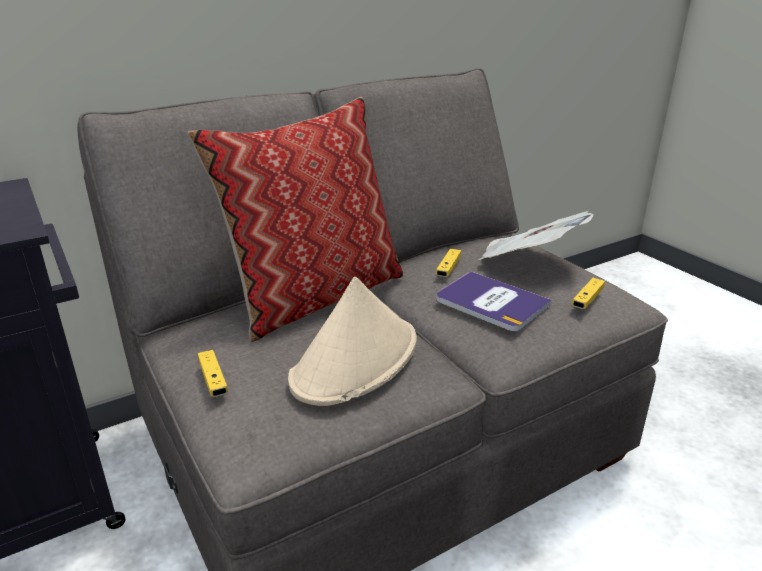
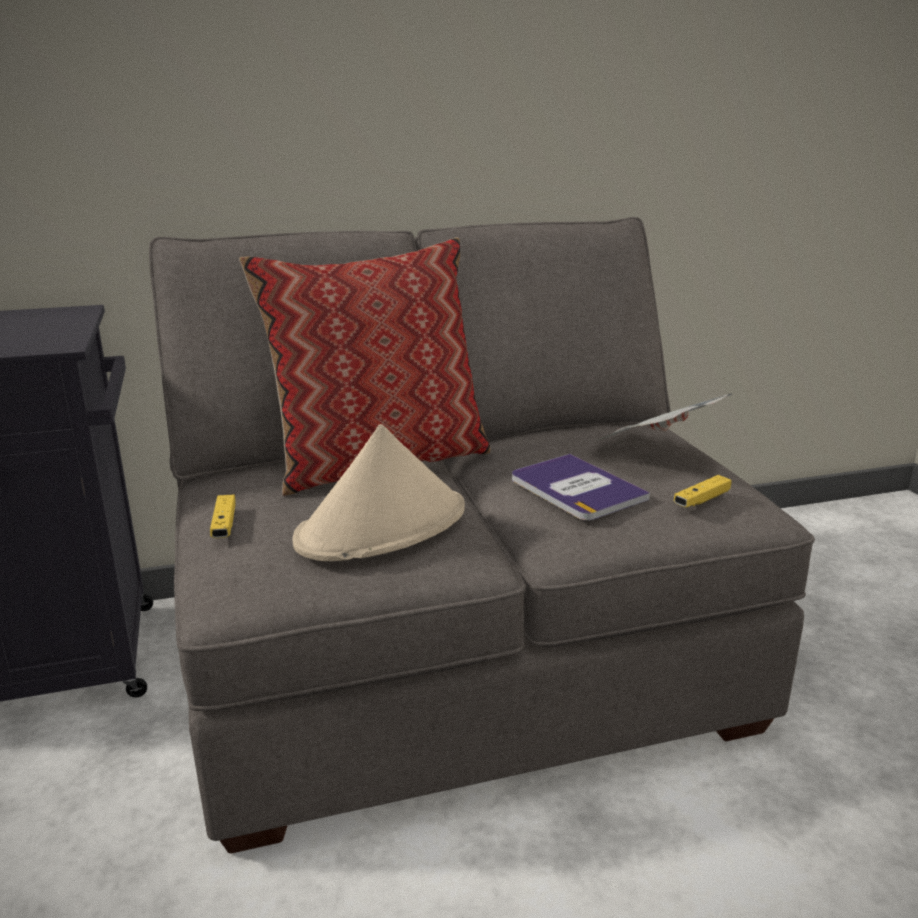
camera: 15 degrees right, 5 degrees down
yellow game controller [436,249,461,277] -> none

